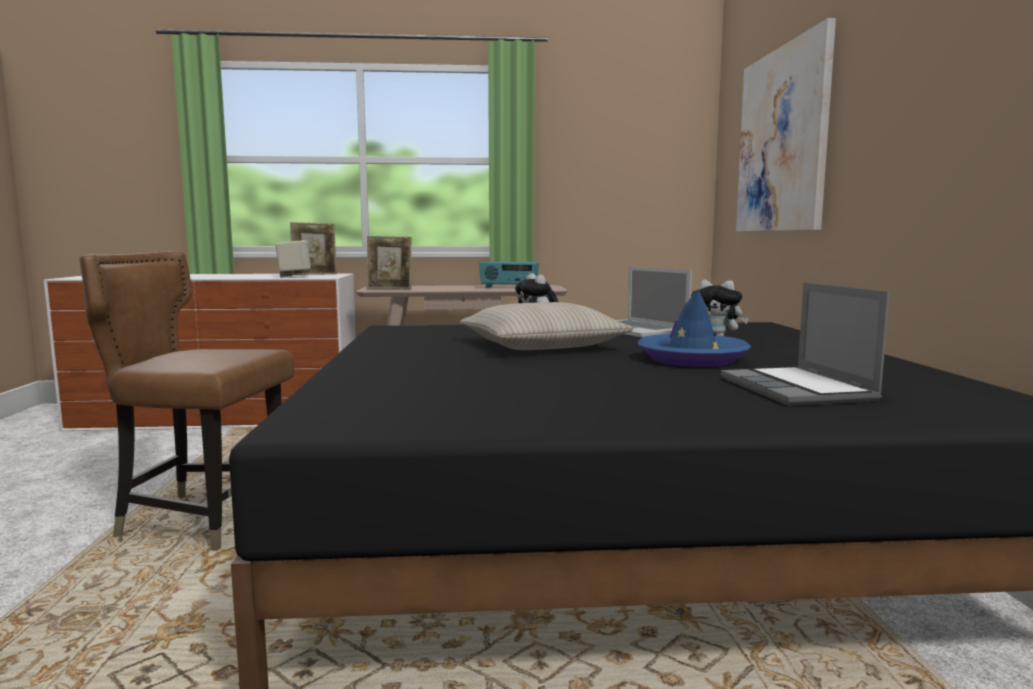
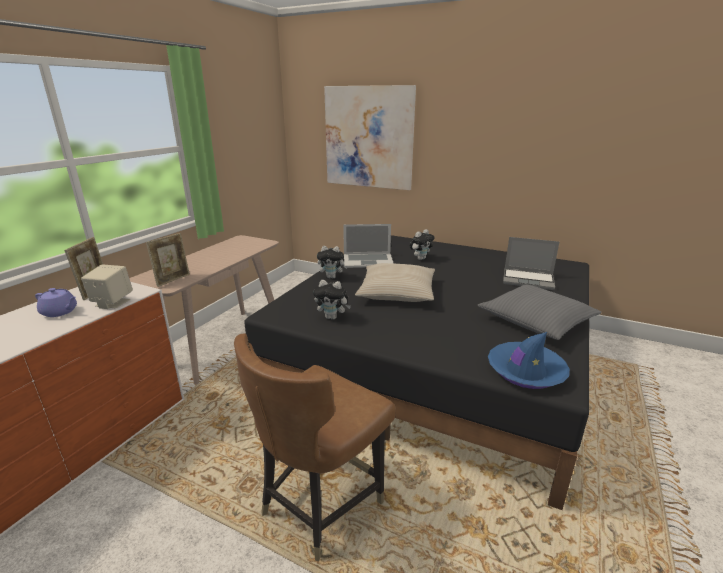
camera: 60 degrees left, 15 degrees up
radio [479,262,539,288] -> none
blue hat [637,289,751,367] -> blue hat moved to [488,332,570,389]
none -> purple teapot [35,288,77,317]
none -> plush toy [313,280,351,320]
none -> grey pillow [477,285,602,340]

